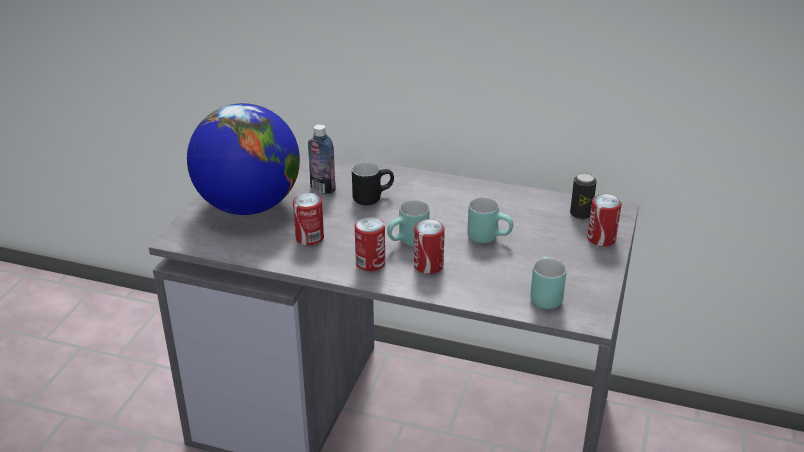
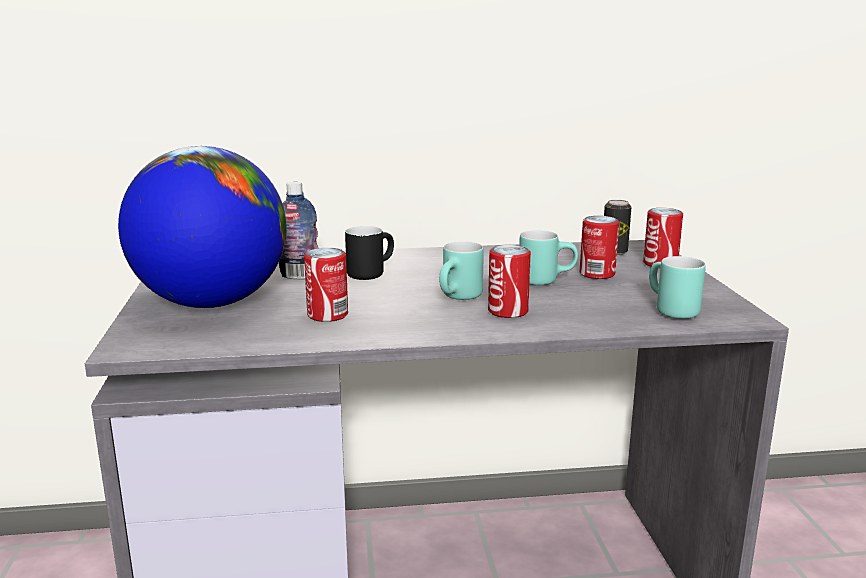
camera: 25 degrees left, 15 degrees down
can [355,217,385,271] -> can moved to [580,216,619,279]

